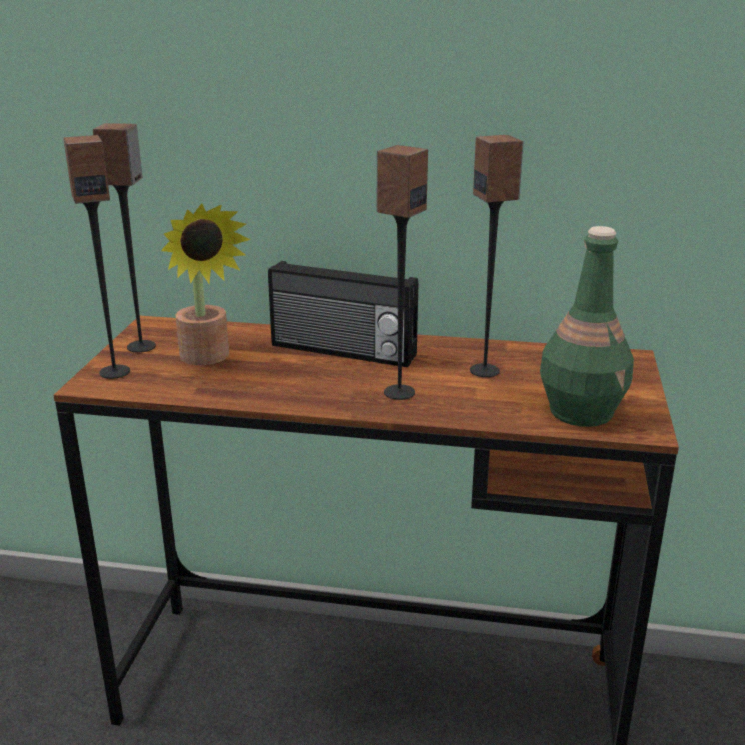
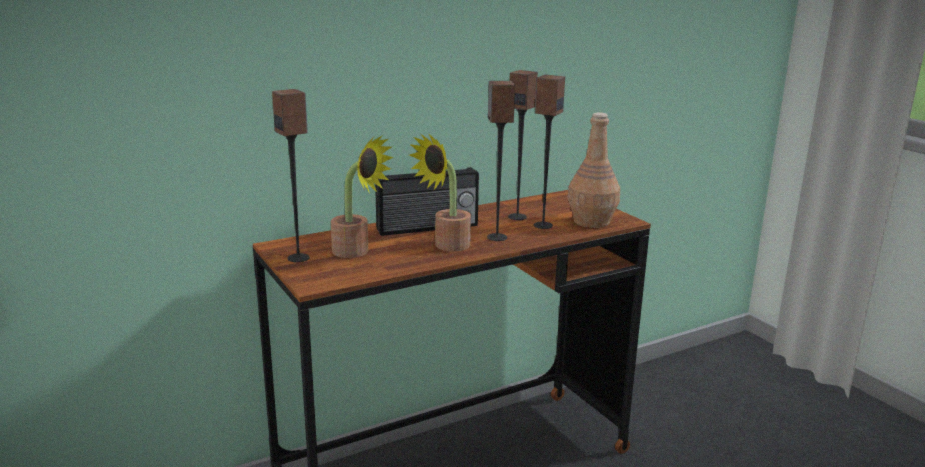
camera: 40 degrees left, 5 degrees down
speaker [63,135,130,379] -> speaker moved to [534,75,565,229]
green bottle [540,226,634,427] -> brown bottle [568,112,620,228]
none -> potted plant [409,133,471,251]

